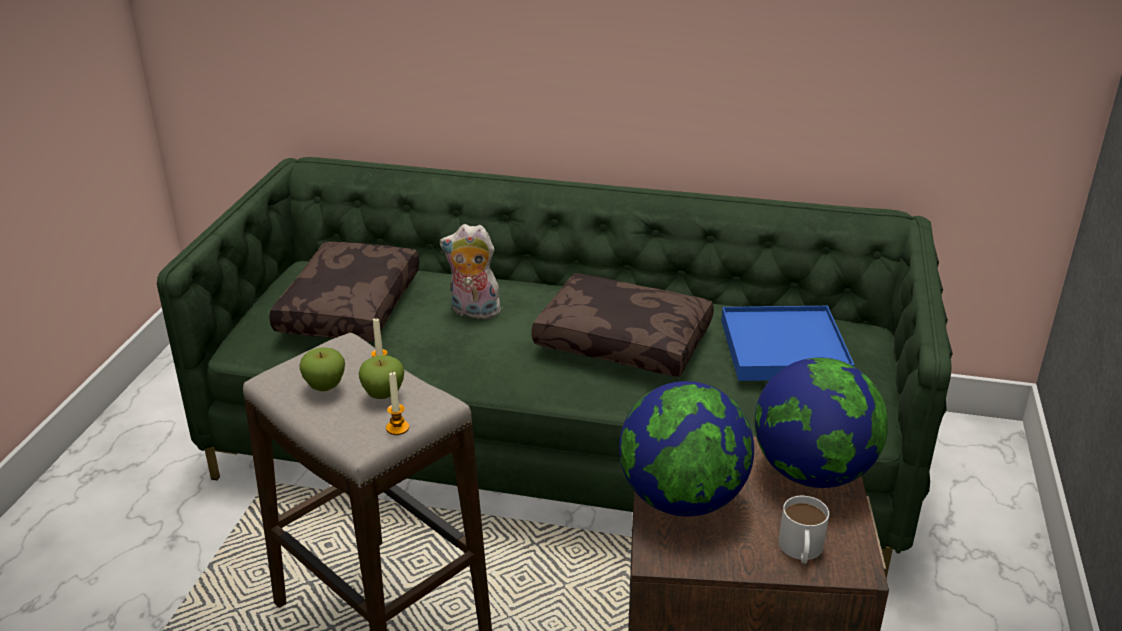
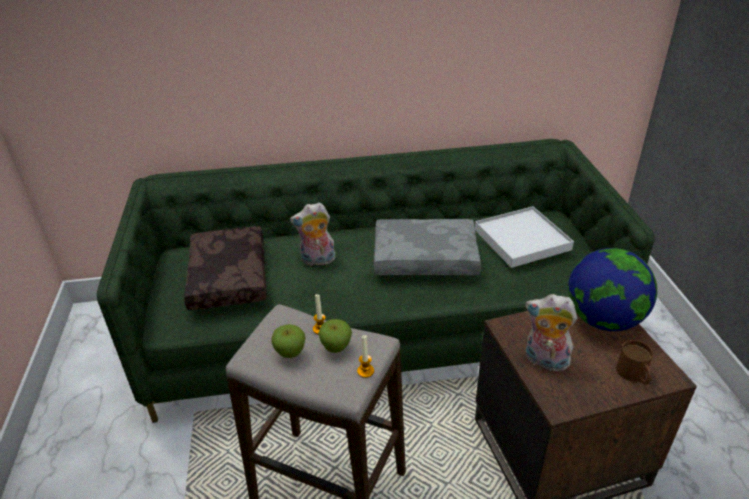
camera: 20 degrees left, 5 degrees up
brown pillow [532,273,714,377] -> grey pillow [374,219,481,275]
globe [619,381,754,516] -> plush toy [526,294,577,371]
blue tray [721,306,854,381] -> white tray [475,206,574,268]
white mug [779,496,829,564] -> brown mug [616,340,653,385]

